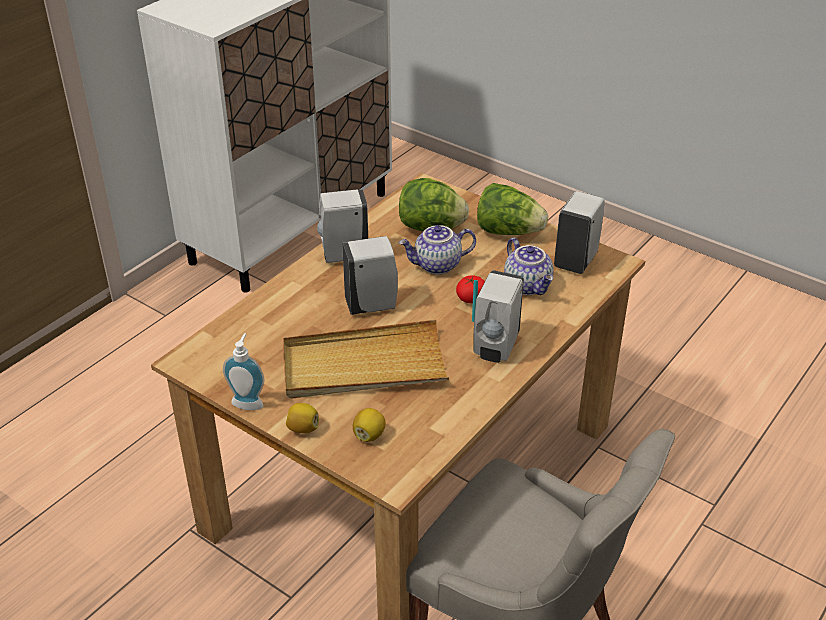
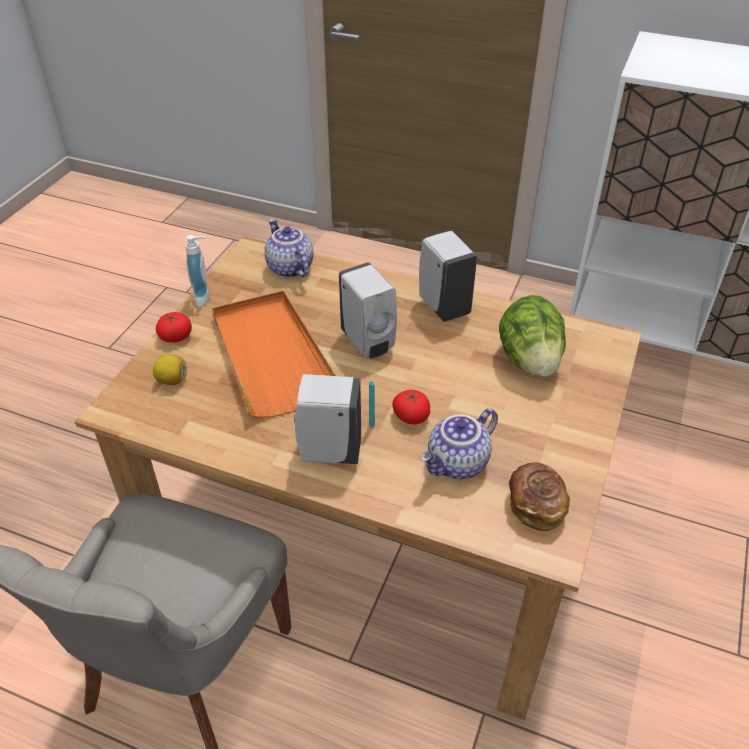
camera: 75 degrees right, 5 degrees up
beige tray [283,320,449,398] -> orange tray [212,291,336,418]
lemon [286,403,319,433] -> tomato [156,312,192,342]
teapot [399,225,476,275] -> teapot moved to [264,219,314,278]
lettuce [477,183,548,235] -> none
white soap dispenser [554,191,605,274] -> bread [509,462,570,531]

